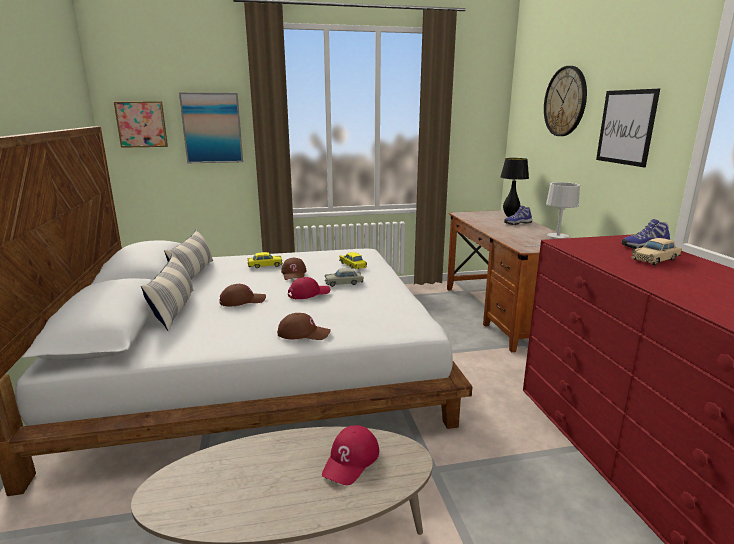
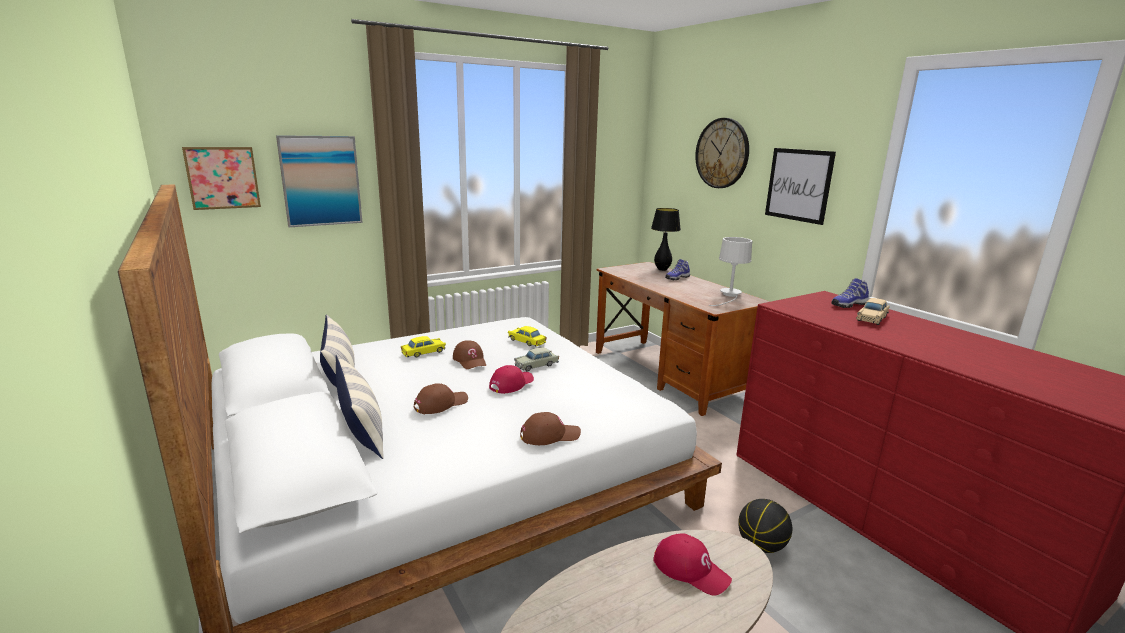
camera: 20 degrees left, 0 degrees up
red cap [322,425,379,485] -> red cap turned 60 degrees counterclockwise [653,533,732,596]
none -> basketball [738,499,792,553]

